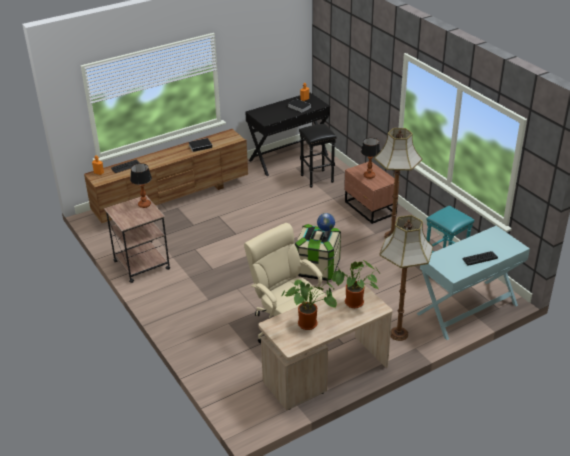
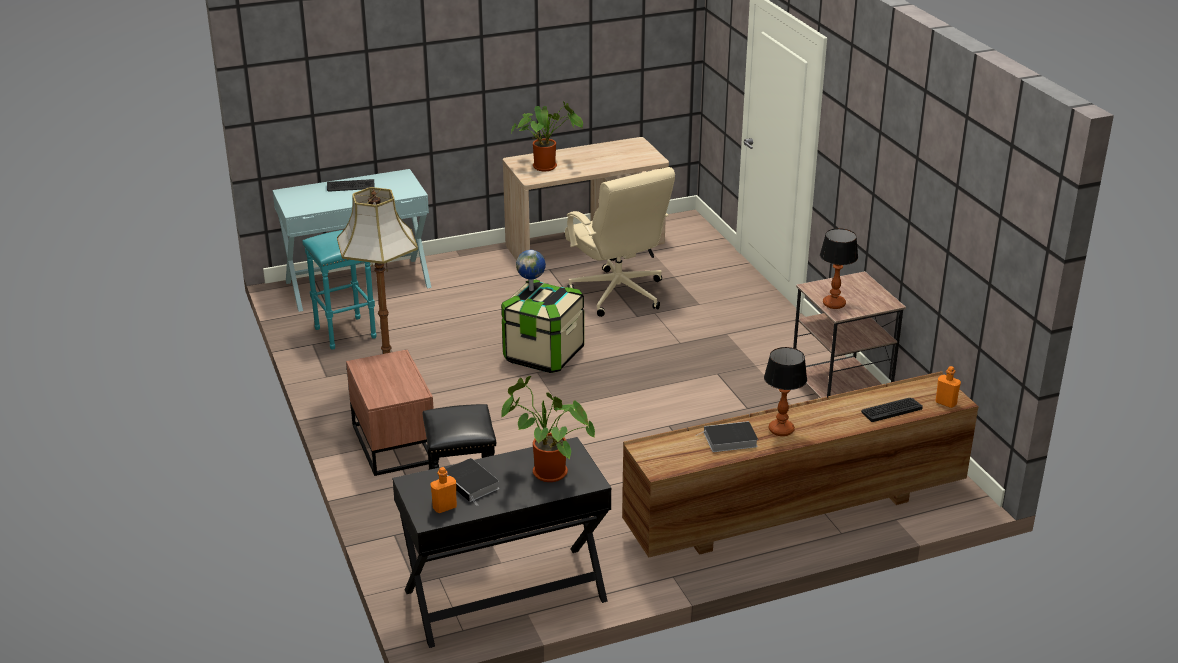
camera: 170 degrees left, 5 degrees down
potted plant [281,280,337,330] -> potted plant moved to [501,376,595,482]
table lamp [361,138,380,179] -> table lamp moved to [764,347,807,436]
floor lamp [379,215,433,341] -> none

